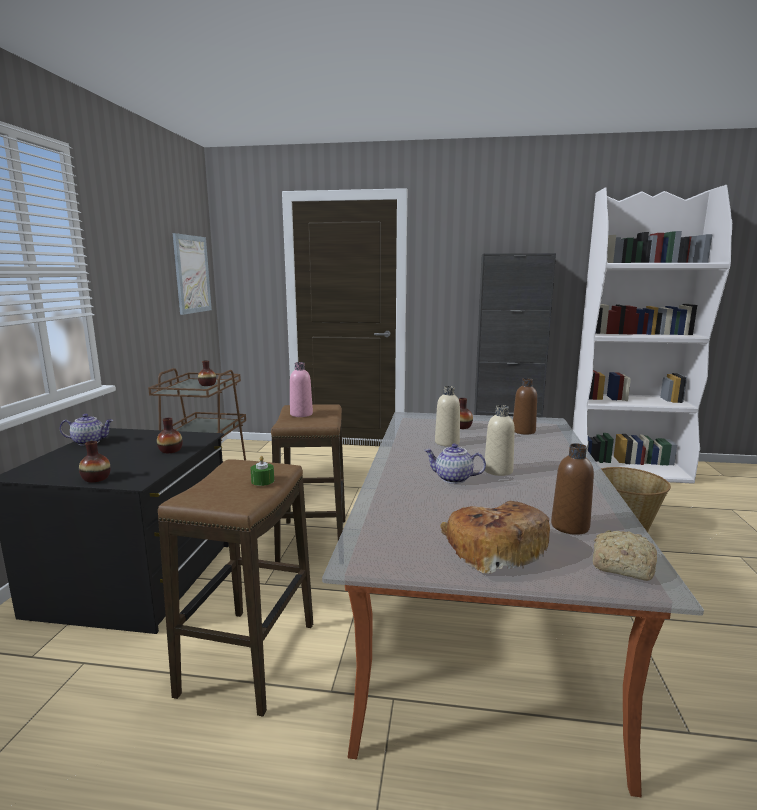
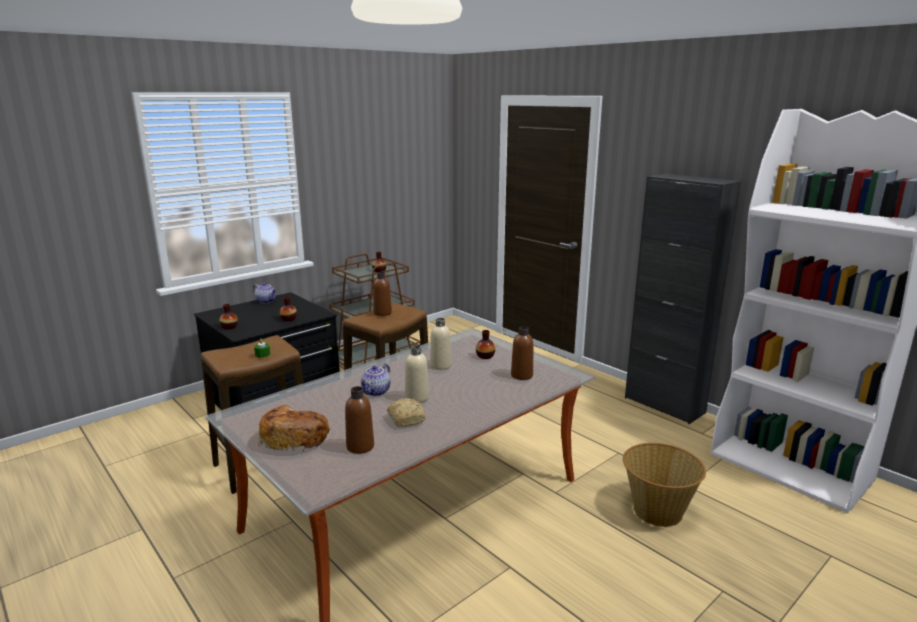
camera: 40 degrees right, 5 degrees up
picture [173,233,212,315] -> none
pink bottle [290,362,313,417] -> brown bottle [373,272,392,316]
teapot [424,444,486,484] -> teapot turned 120 degrees counterclockwise [359,364,390,396]
bread [593,530,657,581] -> bread moved to [387,398,426,427]

